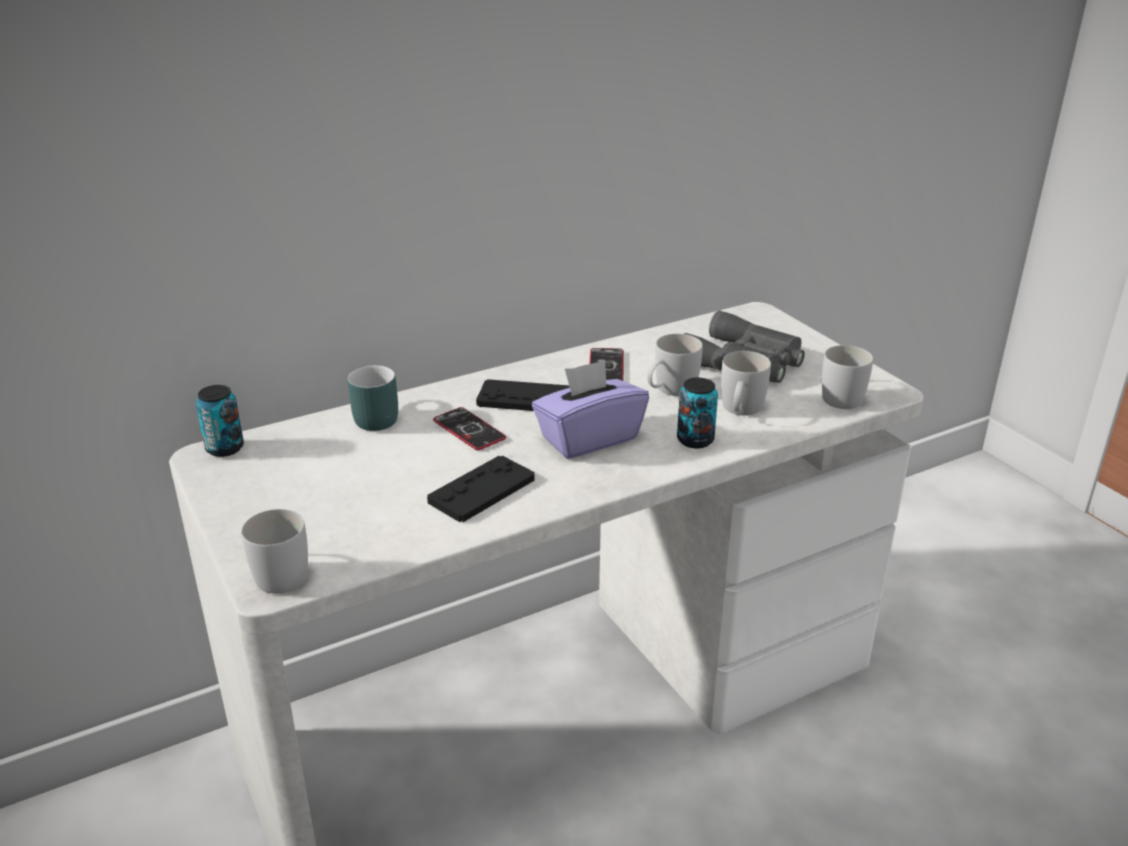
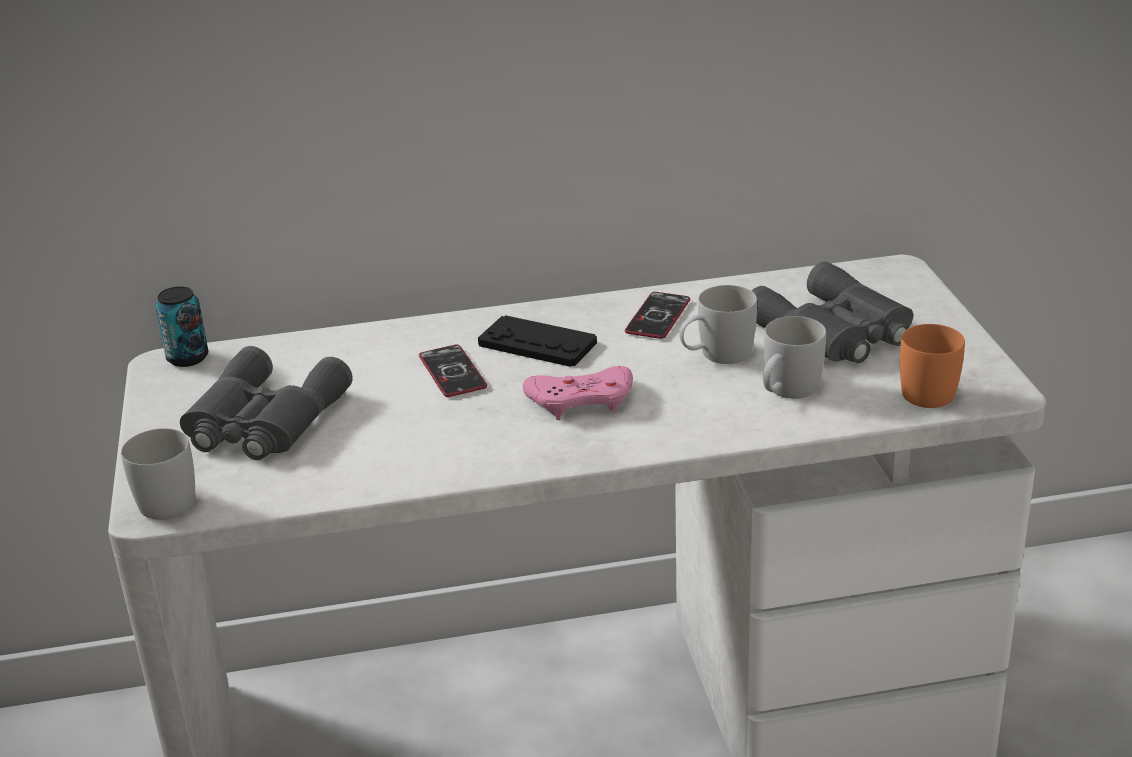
camera: 20 degrees right, 0 degrees up
turquoise mug [347,365,398,431] -> none
black game controller [427,456,535,522] -> none
purple tissue box [532,360,649,459] -> pink game controller [523,366,633,420]
can [677,377,718,448] -> none
white mug [822,345,873,409] -> orange mug [900,324,965,408]
none -> grey binoculars [180,346,353,460]

